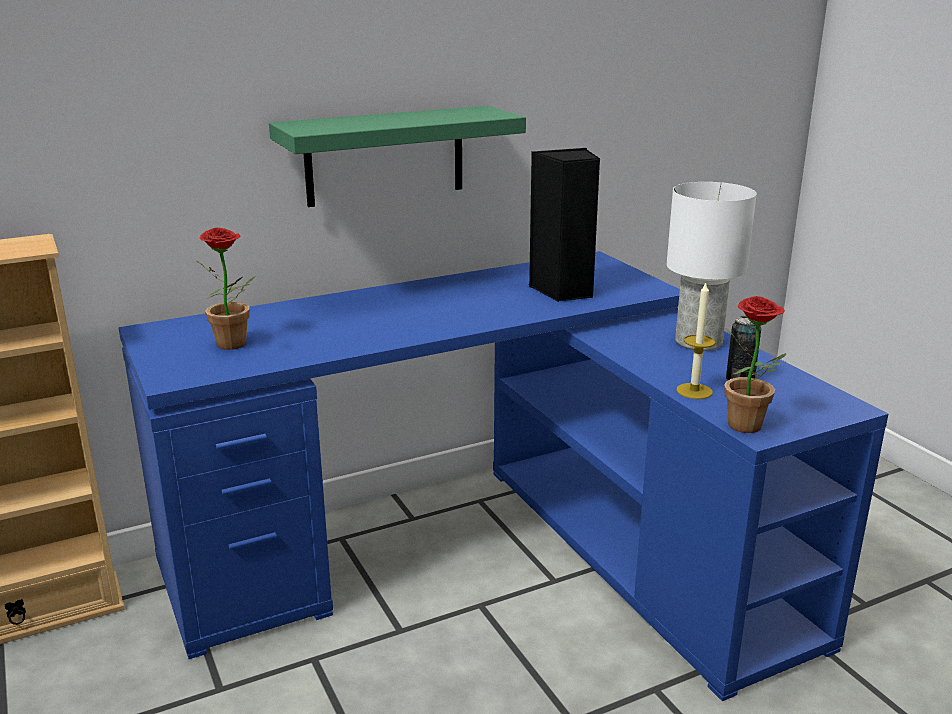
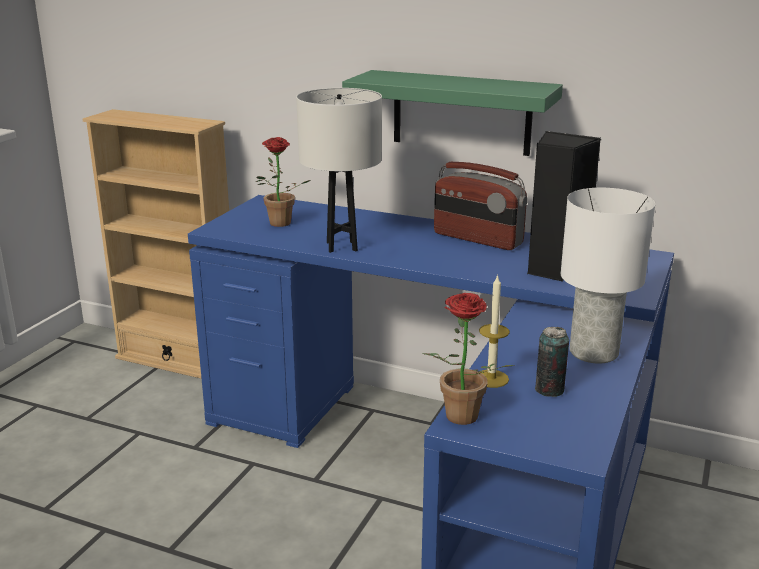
camera: 50 degrees right, 0 degrees up
none -> white table lamp [296,88,382,253]
none -> radio [434,162,528,250]

